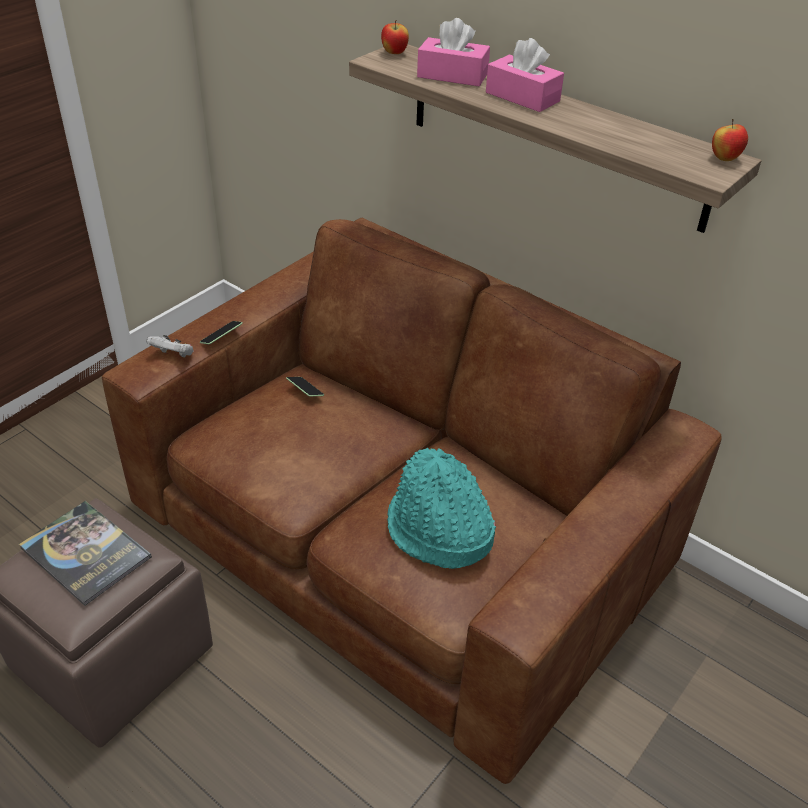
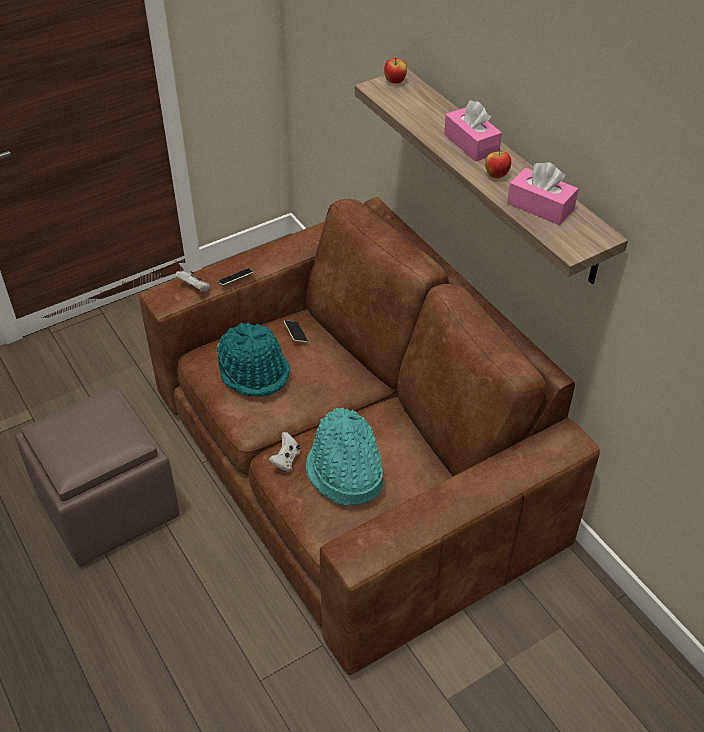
camera: 20 degrees right, 5 degrees up
book [19,501,152,606] -> none
pink tissue box [417,18,490,86] -> pink tissue box moved to [507,162,578,225]
apple [712,119,748,161] -> apple moved to [485,148,511,179]
none -> turquoise hat [217,322,290,397]
none -> white game controller [269,432,301,472]

